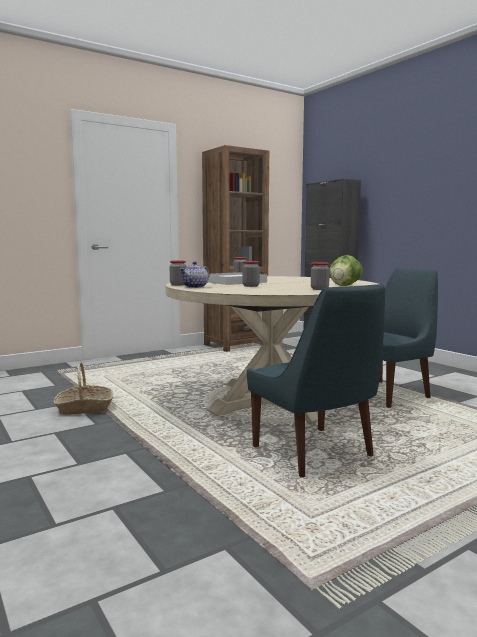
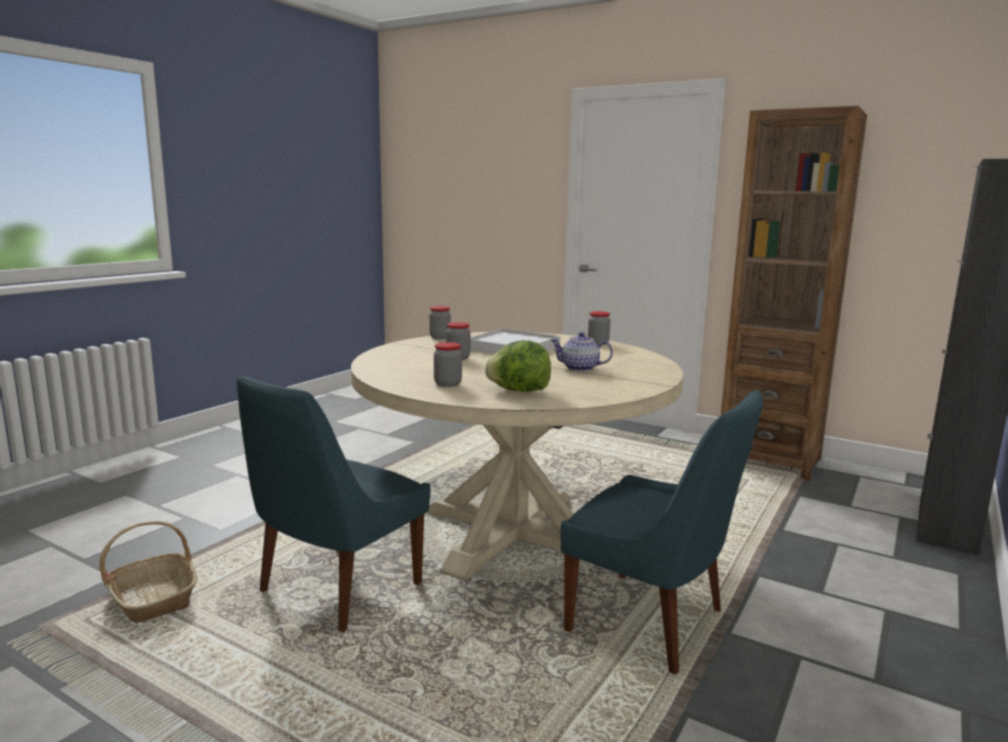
camera: 65 degrees right, 5 degrees up
basket [54,362,113,415] -> basket moved to [99,521,197,623]
teapot [180,262,210,288] -> teapot moved to [550,332,613,372]

